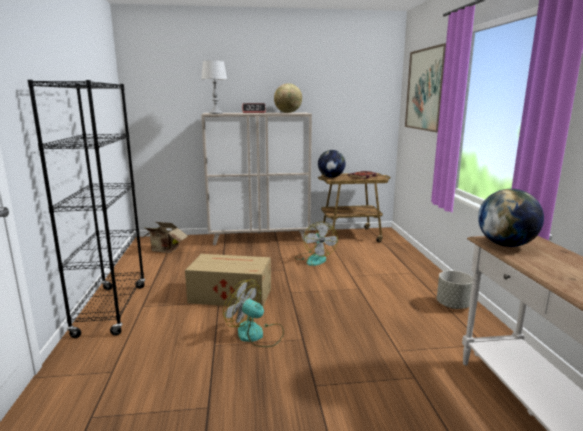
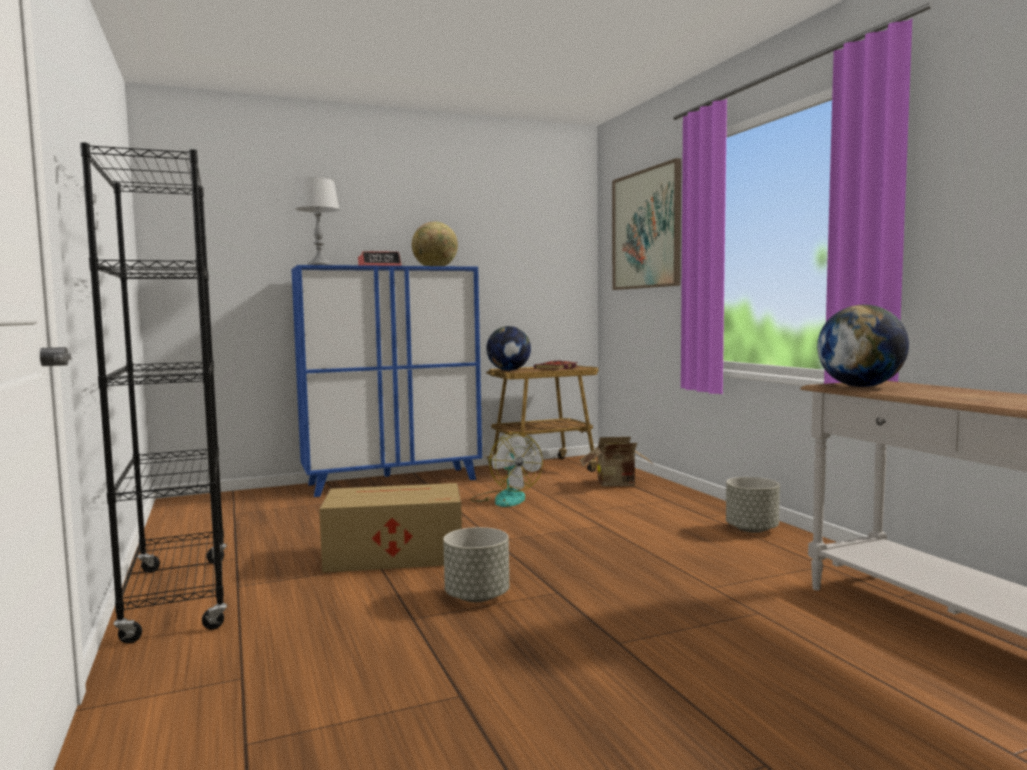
camera: 15 degrees left, 10 degrees down
cardboard box [142,222,188,253] -> cardboard box moved to [580,437,654,486]
beige cabinet [201,112,312,245] -> blue cabinet [291,265,482,497]
fan [223,279,284,347] -> grey planter [443,527,509,602]

